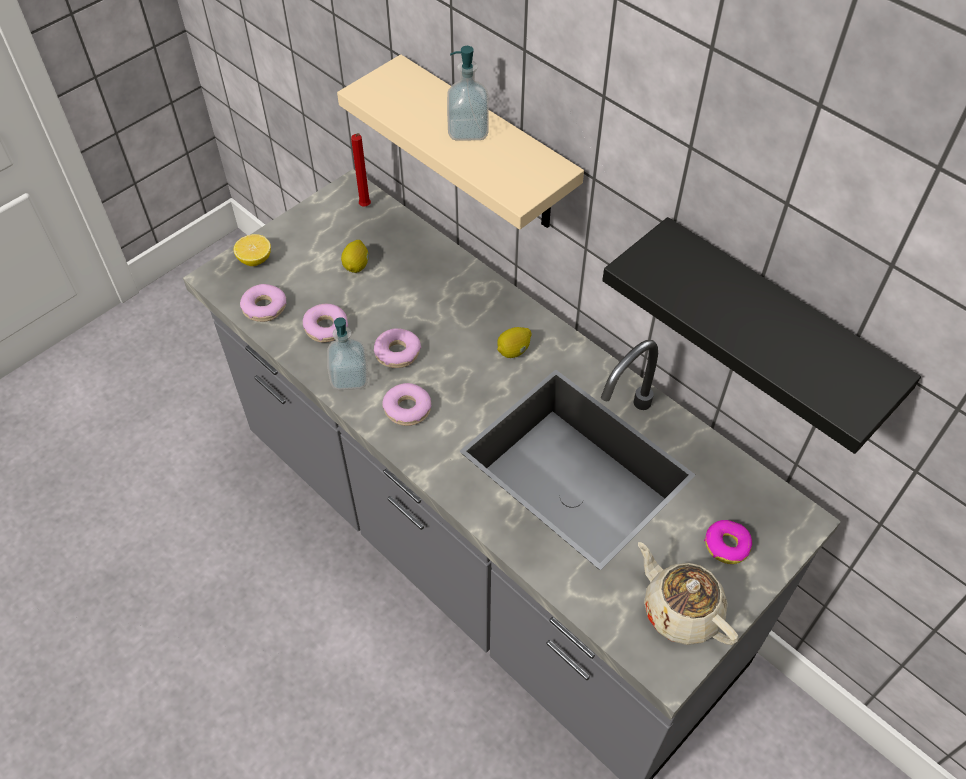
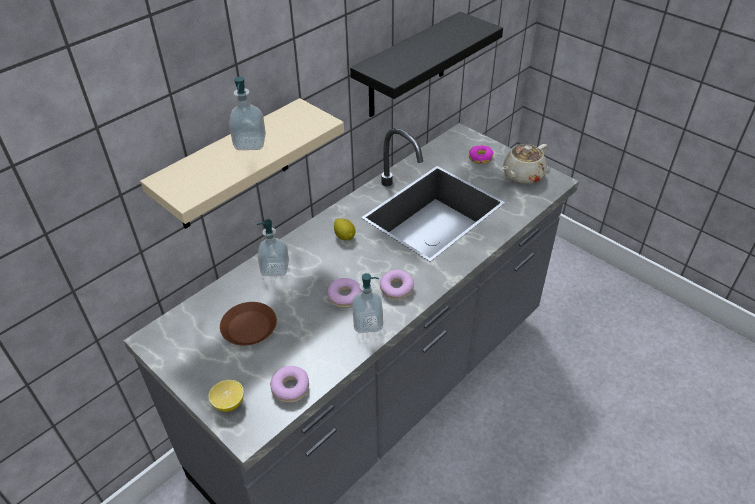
camera: 90 degrees left, 10 degrees down
donut [303,304,348,343] -> none
lemon [341,240,369,273] -> brown plate [220,302,277,346]
red candle [351,133,371,206] -> none
none -> soap dispenser [257,219,289,276]

